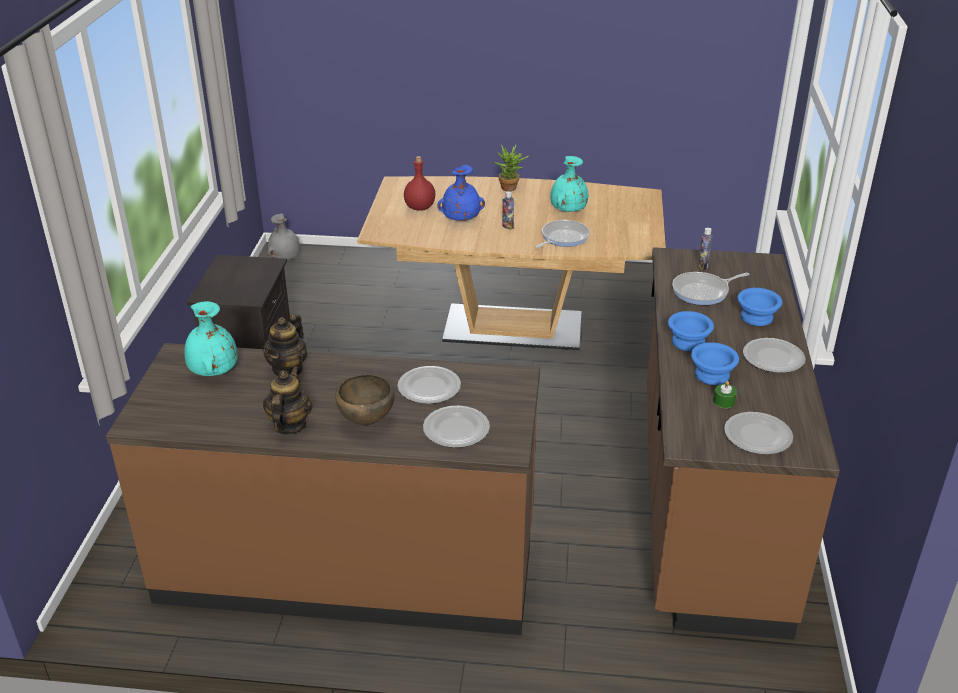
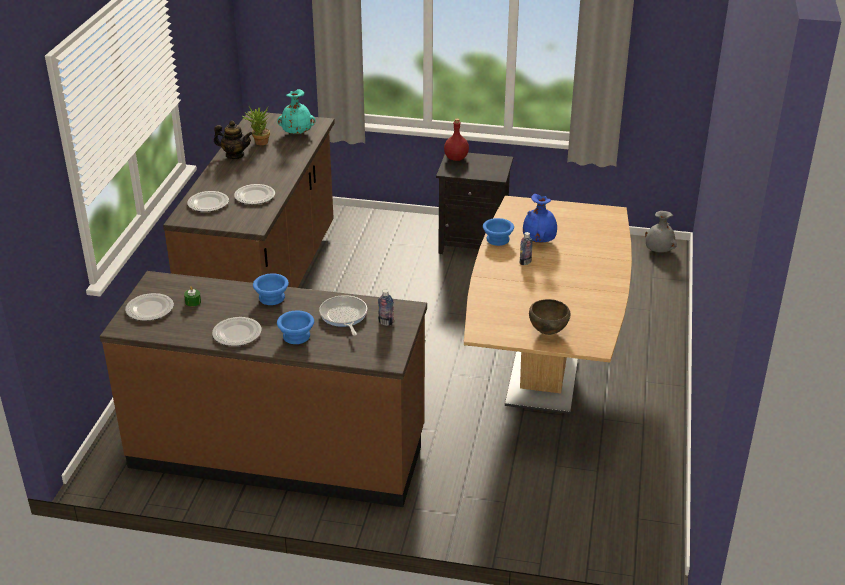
camera: 95 degrees right, 0 degrees up
teapot [263,314,308,376] -> none
brown bowl [335,374,395,425] -> brown bowl moved to [529,299,571,335]
red bottle [404,156,435,211] -> red bottle moved to [444,119,469,161]
potted plant [495,144,529,191] -> potted plant moved to [242,106,270,145]
frying pan [536,220,590,248] -> none
turquoise vase [550,156,588,212] -> none
blue bowl [691,342,739,385] -> blue bowl moved to [483,218,514,246]

